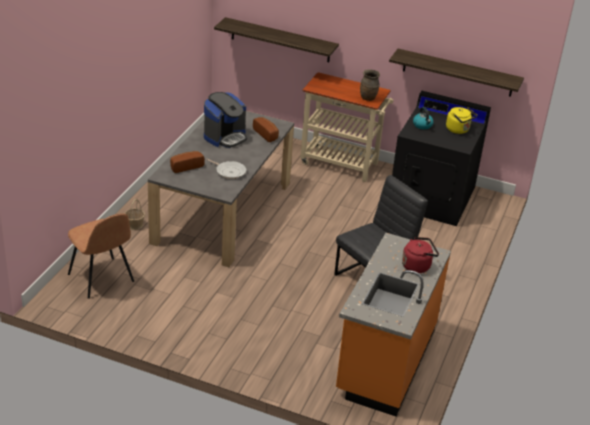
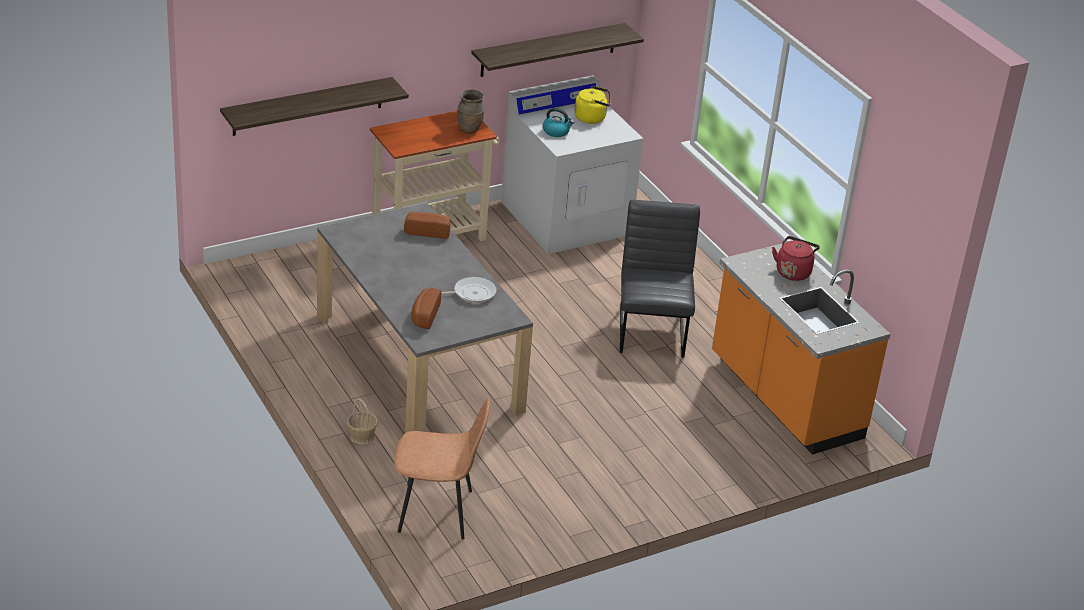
camera: 50 degrees left, 0 degrees up
coffee machine [204,92,247,148] -> none
black washing machine [392,91,491,226] -> white washing machine [501,75,643,254]

